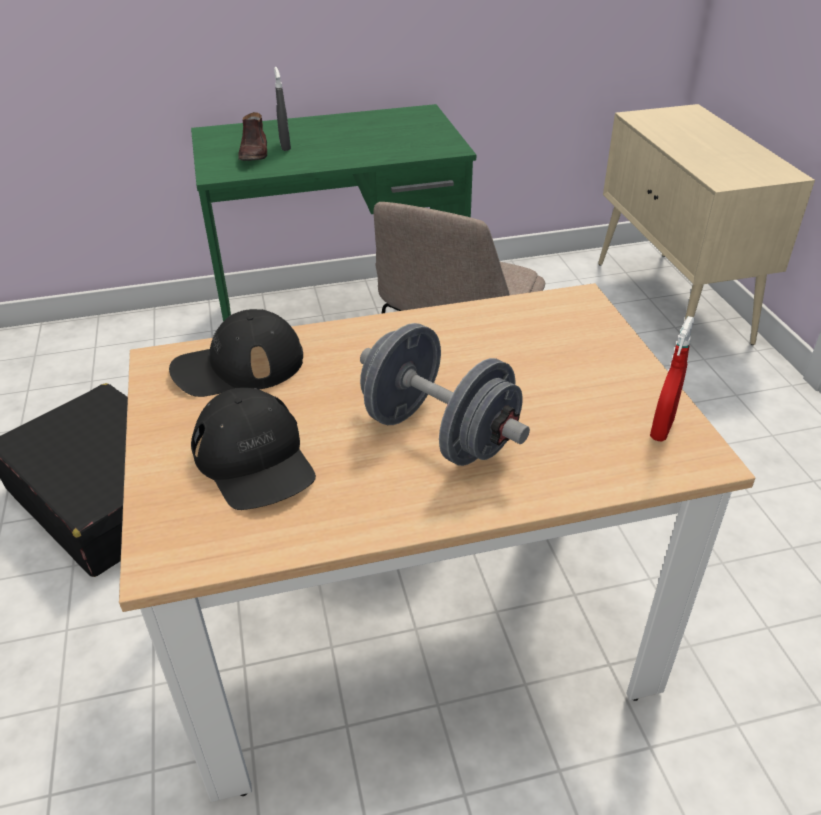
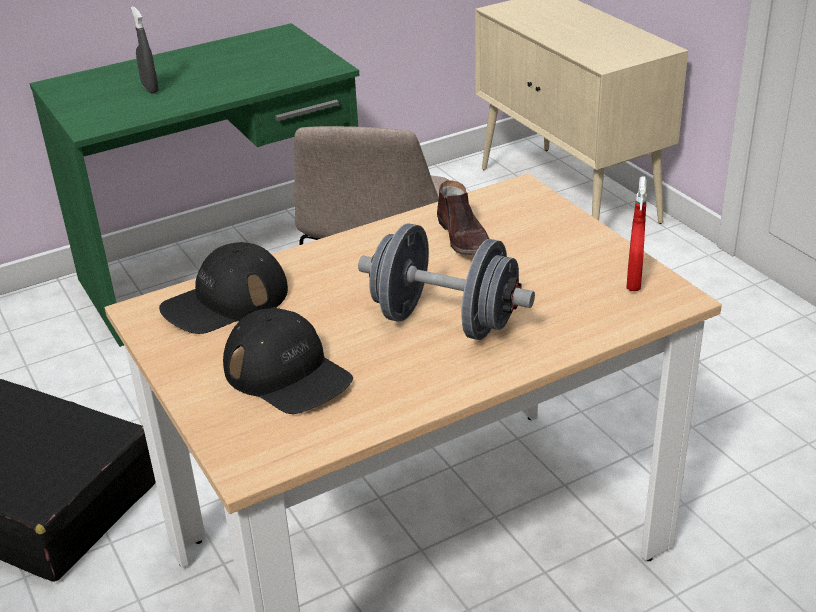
camera: 15 degrees left, 5 degrees down
brown shoe [238,112,267,161] -> brown shoe moved to [437,181,489,255]

